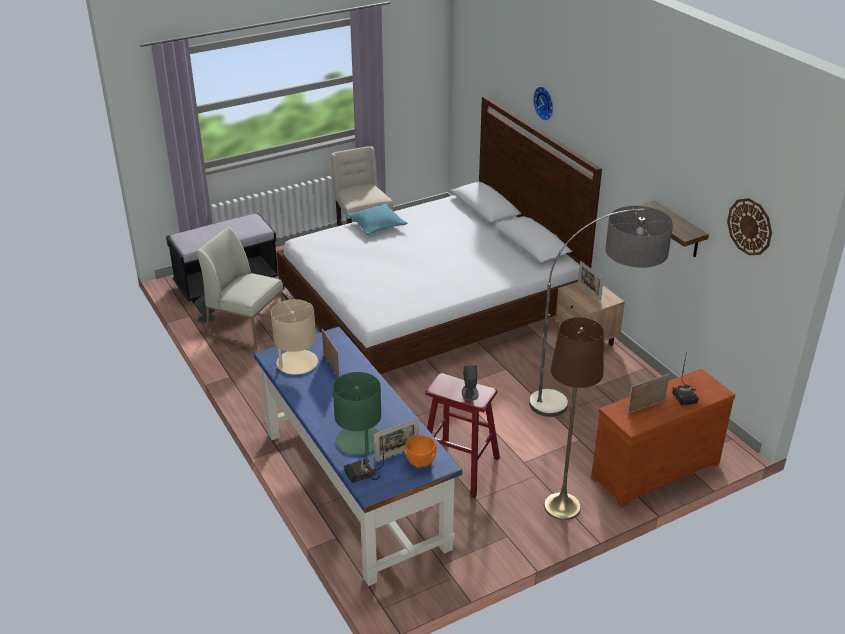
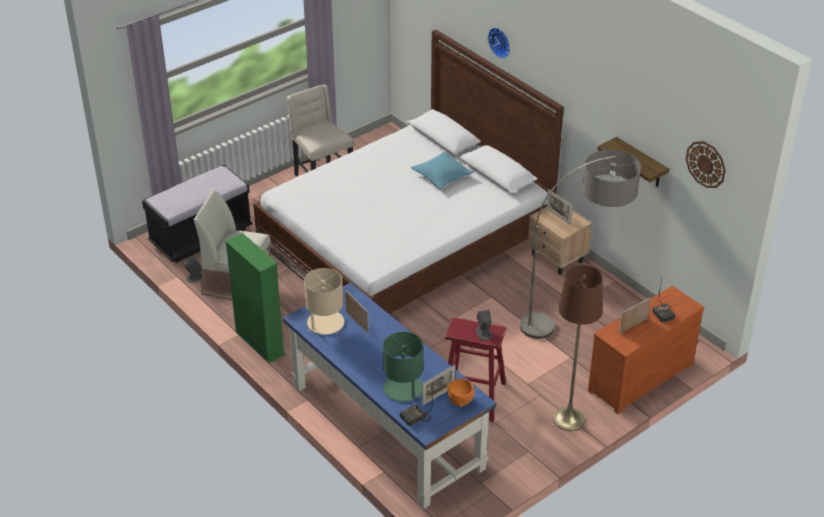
camera: 10 degrees left, 5 degrees up
turquoise pillow [347,204,408,235] -> turquoise pillow moved to [411,152,473,189]
none -> green bookcase [225,233,286,363]

